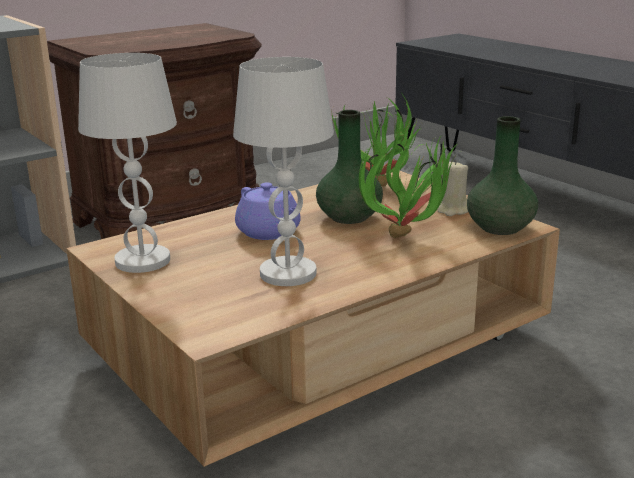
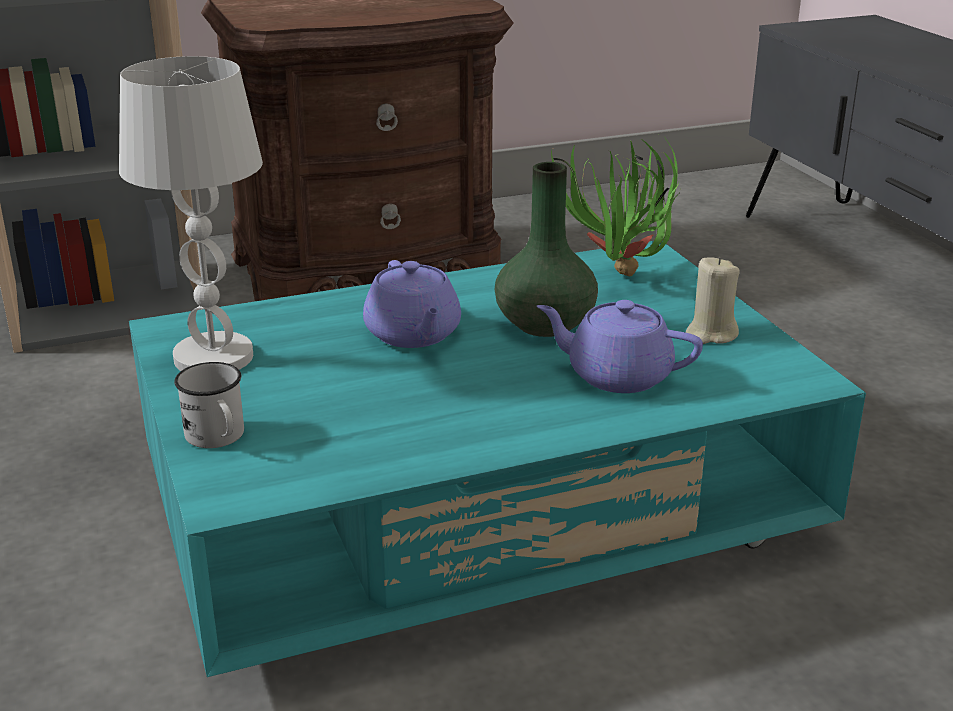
camera: 15 degrees right, 5 degrees up
brown coffee table [66,171,560,467] -> turquoise coffee table [129,241,866,677]
white table lamp [233,57,334,286] -> none
potted plant [359,123,461,238] -> purple teapot [537,300,703,393]
green vase [467,116,538,235] -> none
none -> white mug [174,362,244,448]

